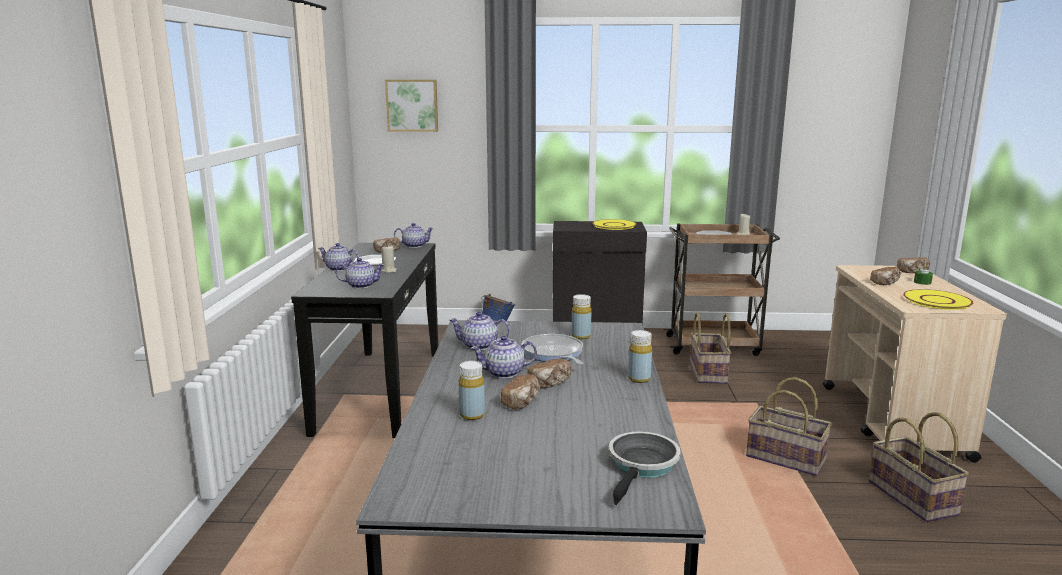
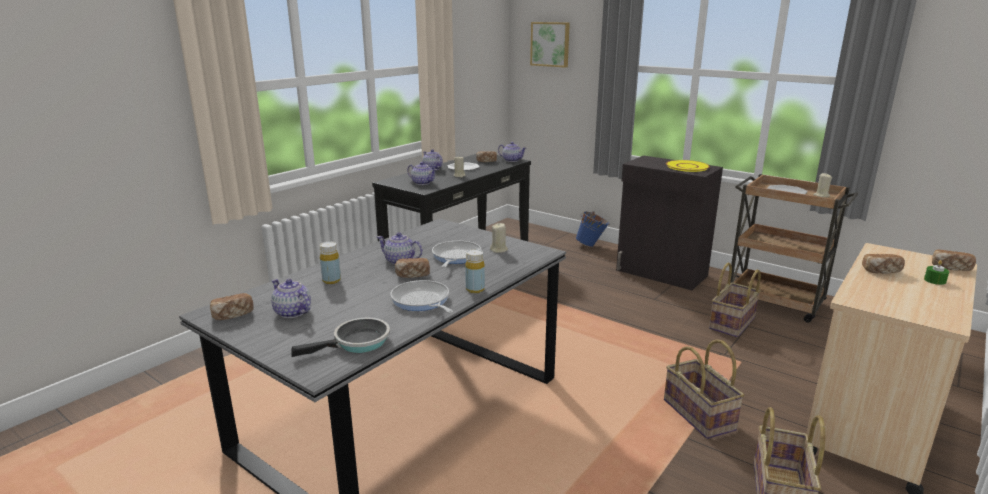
camera: 35 degrees right, 5 degrees up
teapot [449,312,510,350] -> teapot moved to [271,279,311,318]
bread [501,374,540,410] -> bread moved to [210,293,254,320]
yellow bottle [571,294,591,339] -> beige candle [490,223,508,253]
yellow plate [903,289,973,310] -> none
none -> frying pan [390,280,453,313]

